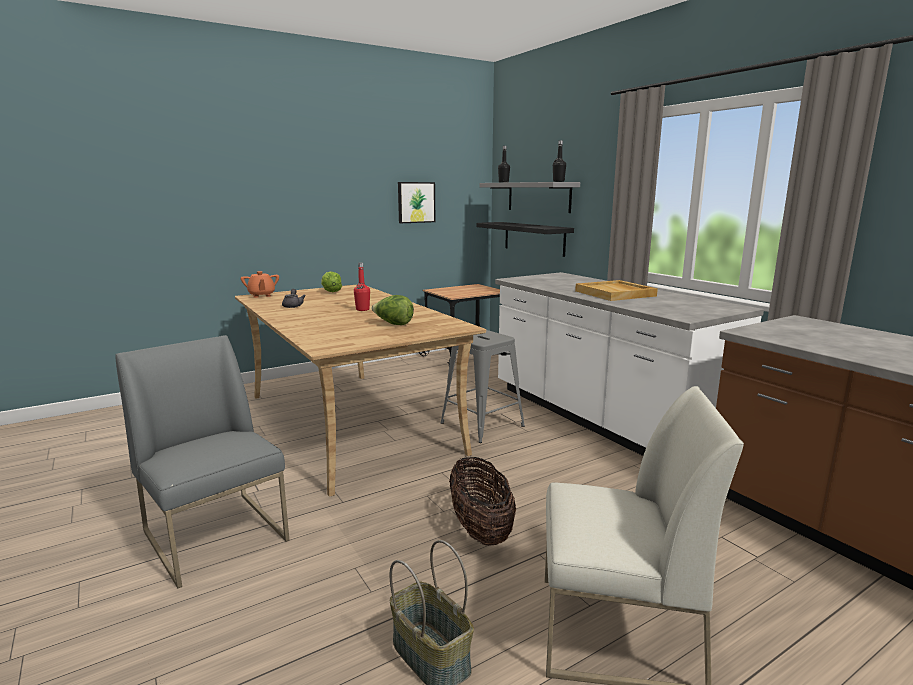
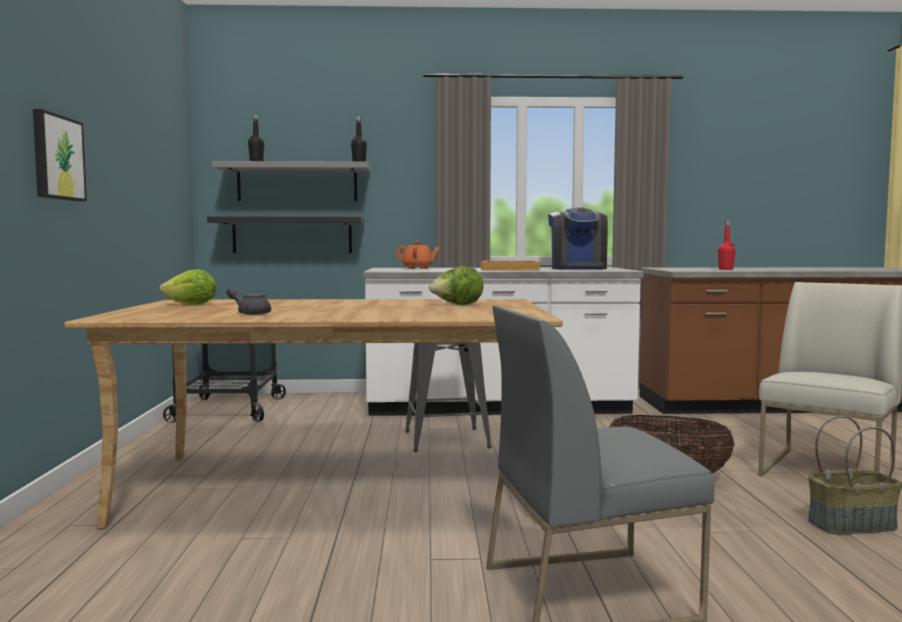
camera: 60 degrees left, 10 degrees down
orange teapot [241,271,279,298] -> orange teapot moved to [396,241,440,269]
red bottle [354,262,370,311] -> red bottle moved to [718,221,736,270]
picture [398,182,435,223] -> picture moved to [33,109,87,201]
none -> coffee machine [548,207,608,269]

